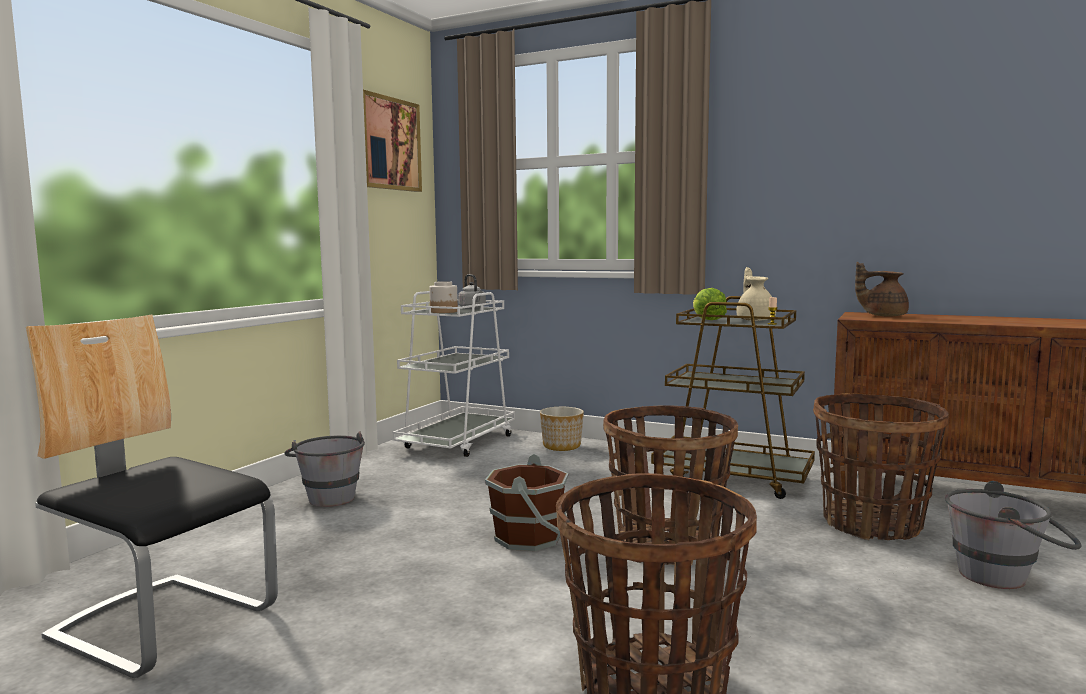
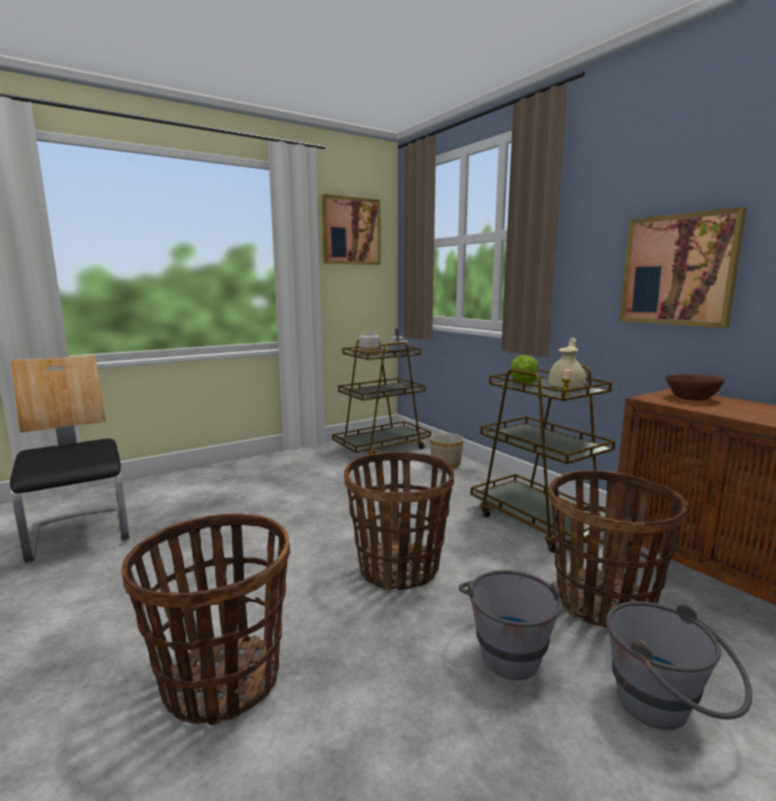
camera: 30 degrees right, 5 degrees up
grey bucket [284,431,365,507] -> grey bucket moved to [459,570,562,680]
white cart [393,291,515,457] -> brown cart [332,340,431,455]
brown bucket [485,454,568,551] -> none
brown teapot [855,262,909,317] -> brown bowl [665,374,725,401]
none -> picture [619,207,747,328]

